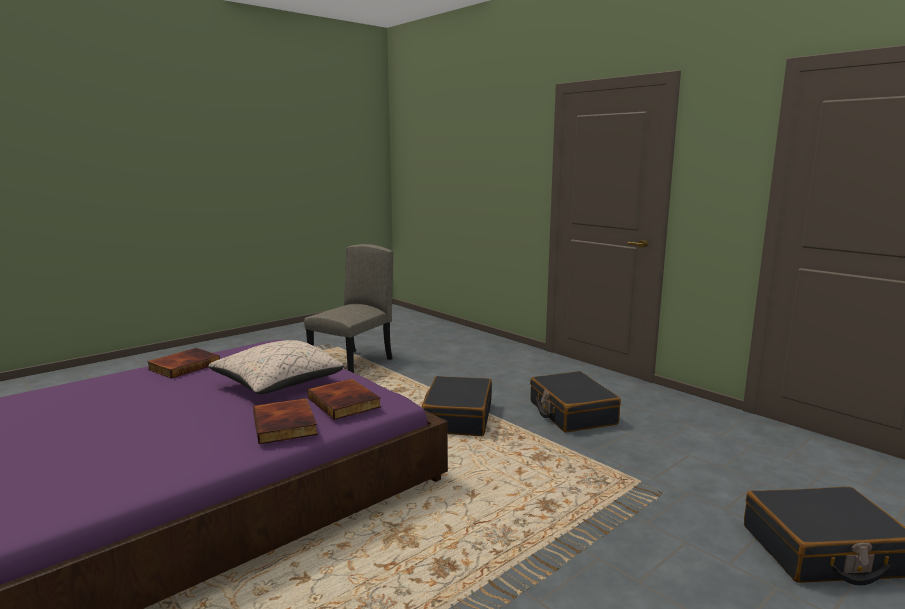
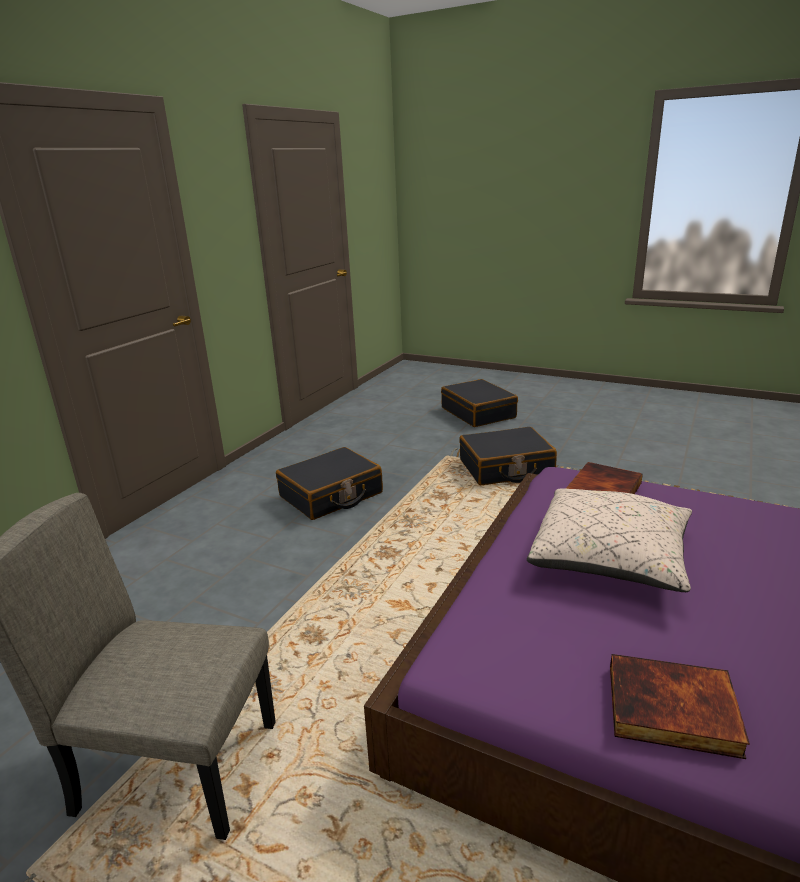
camera: 110 degrees left, 10 degrees up
book [253,398,318,444] -> none
black suitcase [422,376,492,436] -> black suitcase moved to [459,427,557,485]

